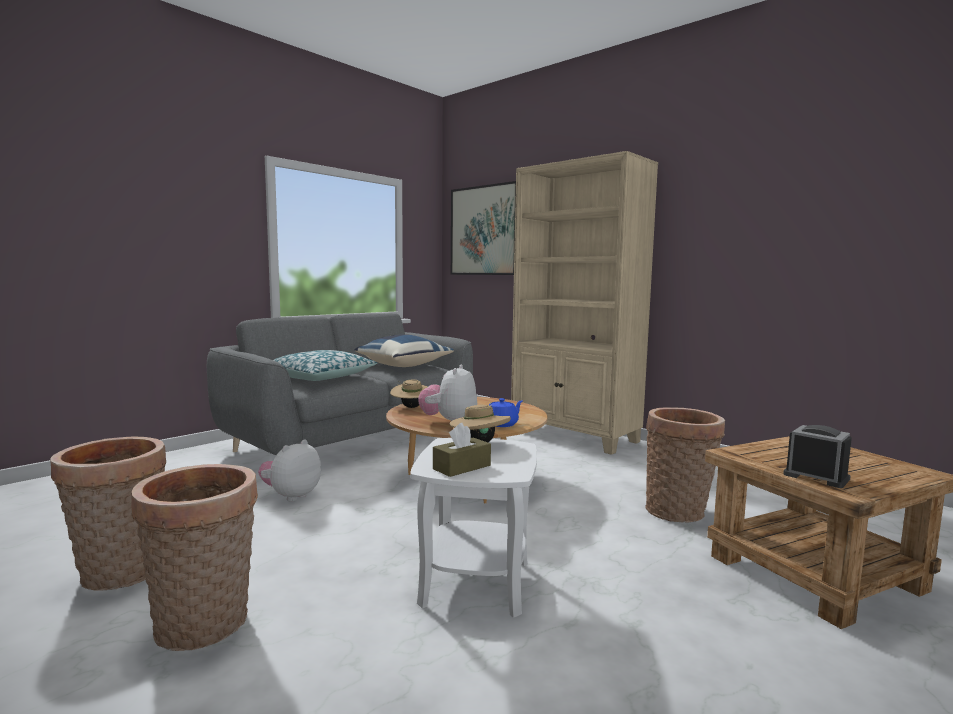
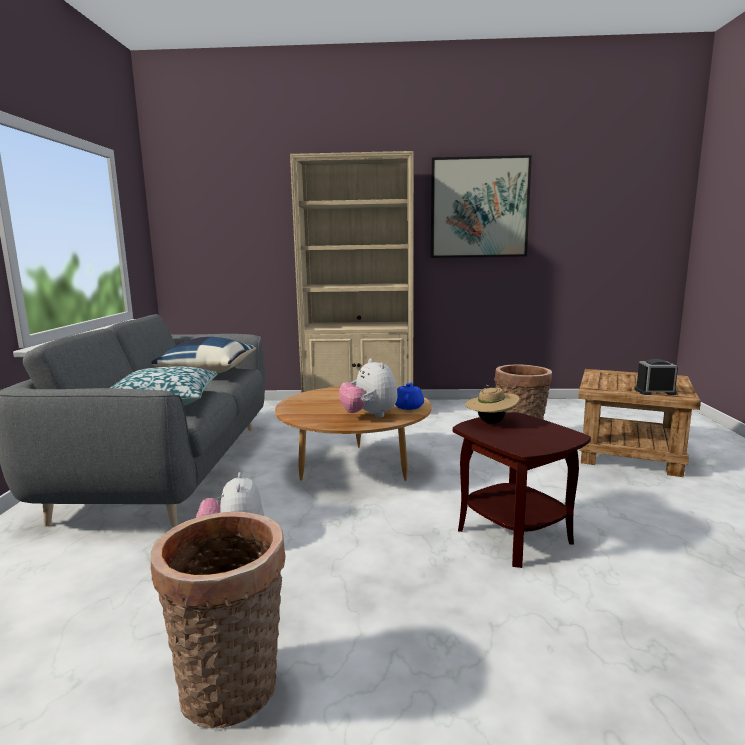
camera: 40 degrees left, 5 degrees up
basket [131,464,258,651] -> none
beige hat [390,380,428,408] -> none
white side table [410,438,537,618] -> brown side table [453,412,591,568]
brown tissue box [433,423,491,477] -> none
picture [451,181,516,275] -> picture moved to [431,155,532,258]

